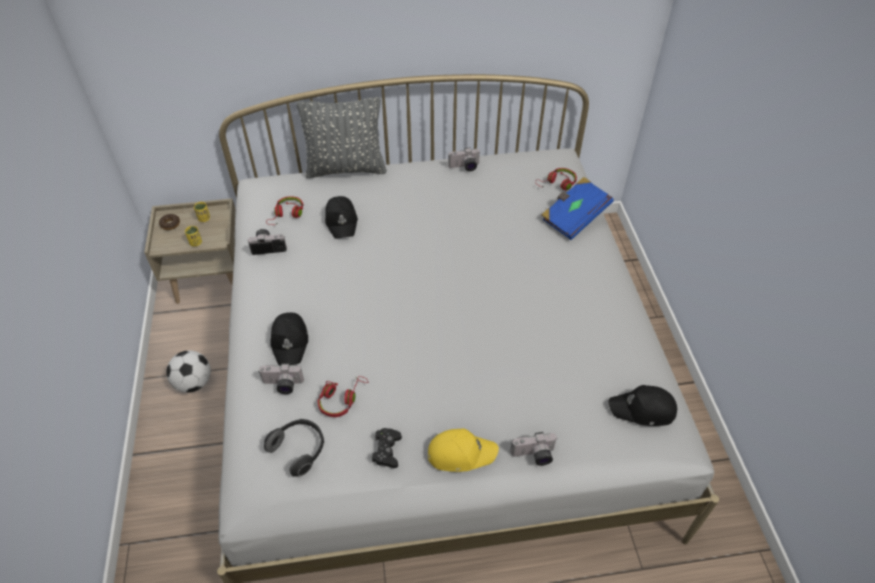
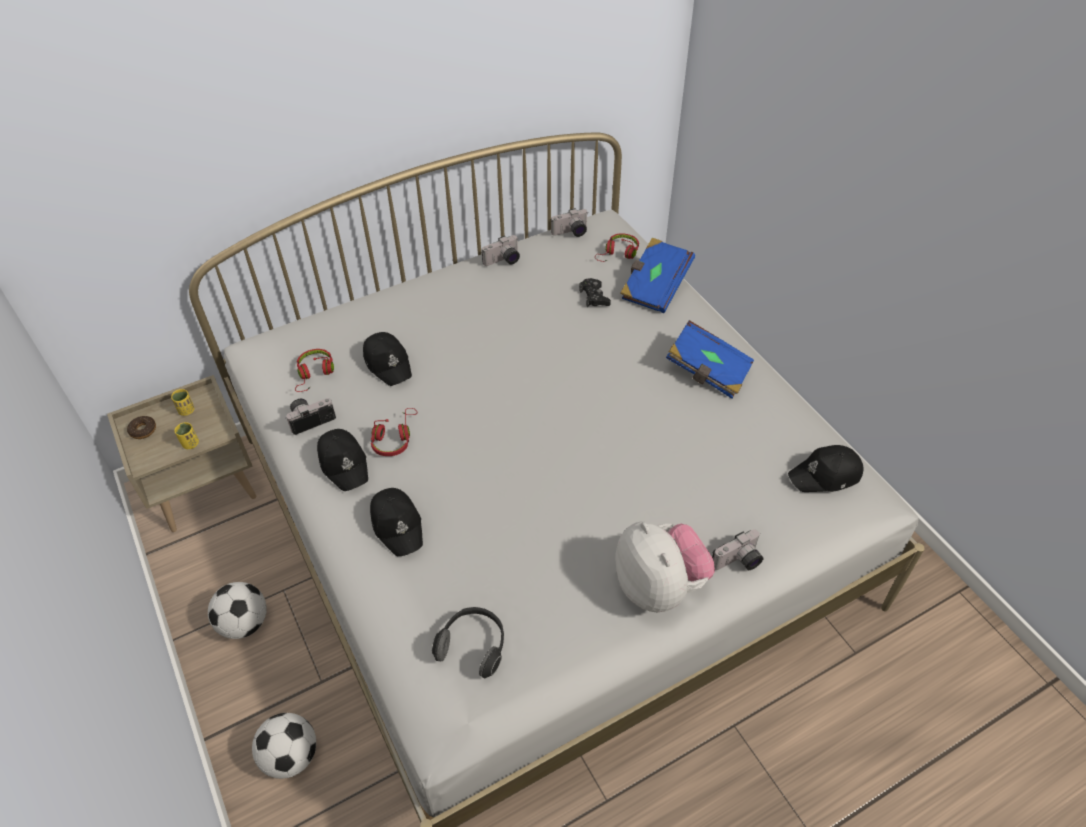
camera: 20 degrees left, 0 degrees up
camera [258,363,304,394] -> camera moved to [551,208,587,237]
grey pillow [297,97,387,178] -> none
red headphones [318,376,368,417] -> red headphones moved to [371,408,418,456]
black game controller [372,428,402,468] -> black game controller moved to [579,278,611,308]
yellow cap [428,428,499,472] -> plush toy [615,522,715,612]
none -> football [252,713,316,779]
none -> black cap [317,429,368,491]
none -> blue book [666,320,754,399]

